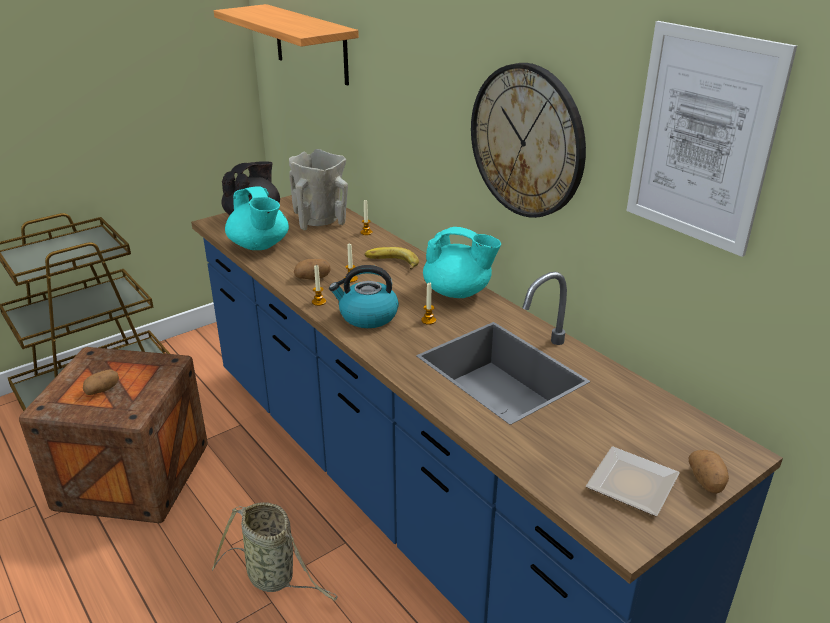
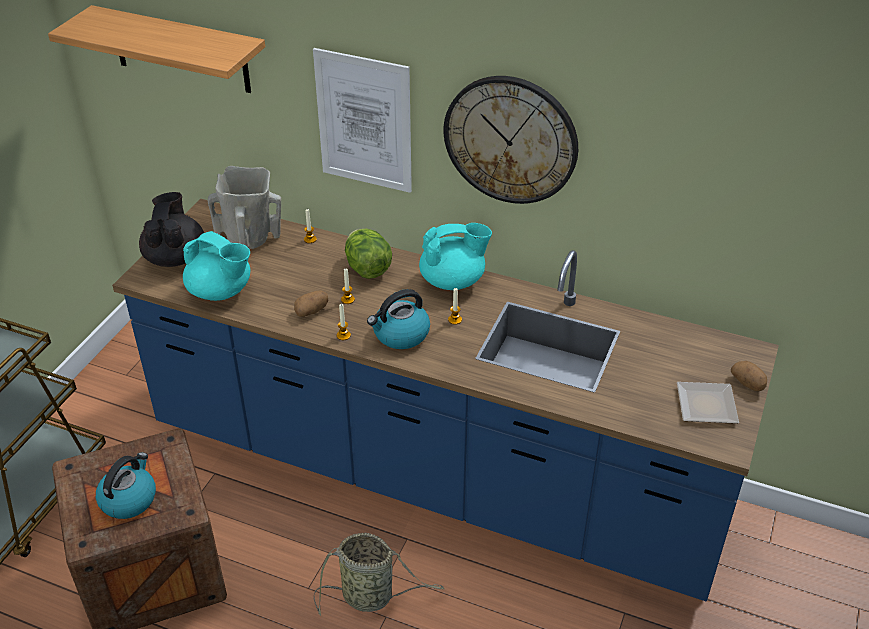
camera: 30 degrees left, 10 degrees up
potato [83,369,119,395] -> kettle [96,452,156,519]
banana [365,247,419,270] -> lettuce [345,229,392,279]
picture [626,21,797,257] -> picture moved to [313,48,412,193]

